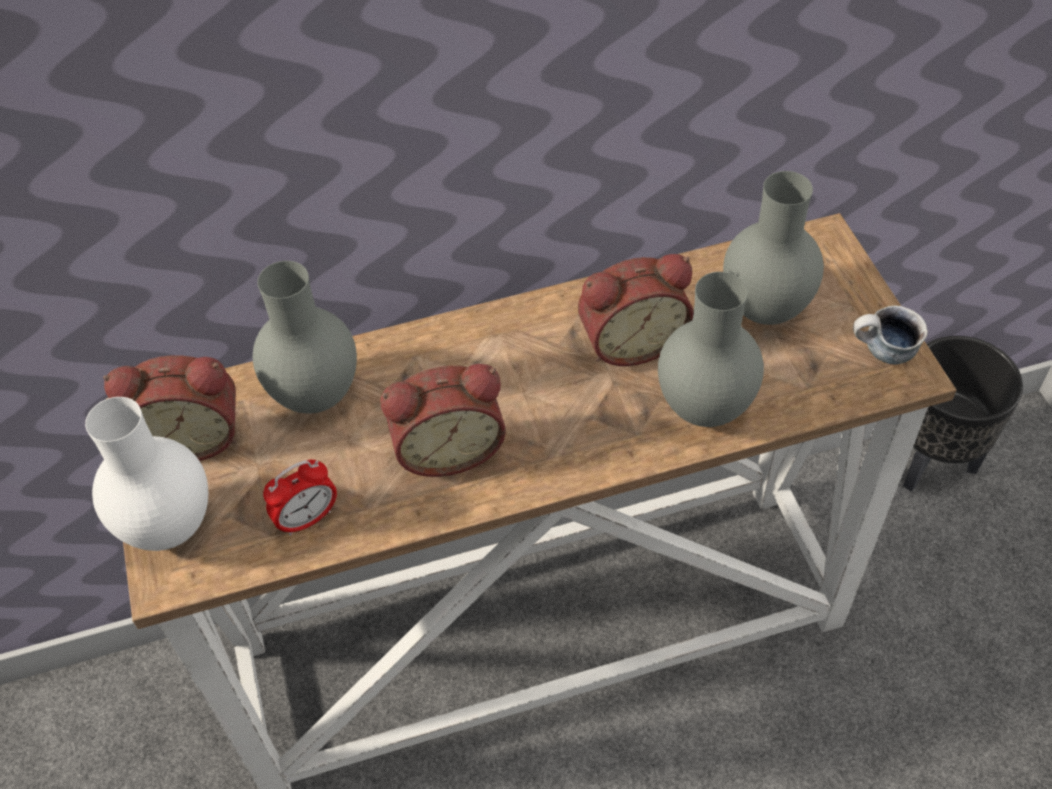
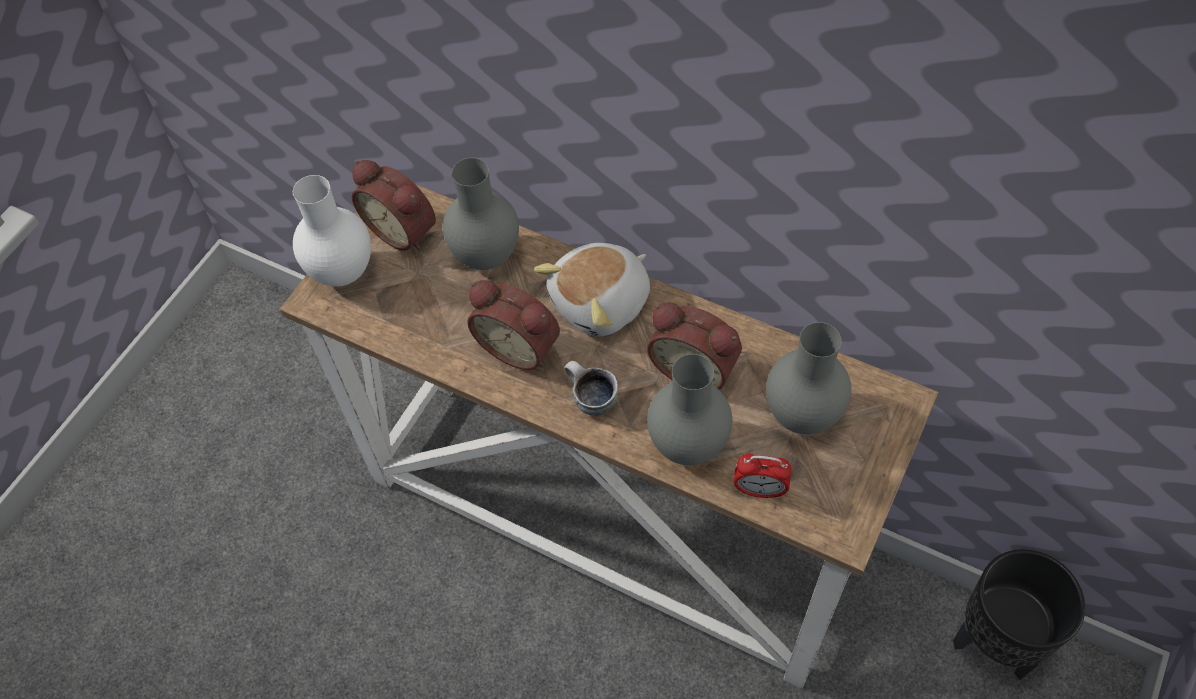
camera: 45 degrees right, 5 degrees up
alarm clock [263,460,337,536] -> alarm clock moved to [734,454,792,498]
mug [853,306,928,364] -> mug moved to [565,361,618,416]
none -> plush toy [534,243,650,336]

